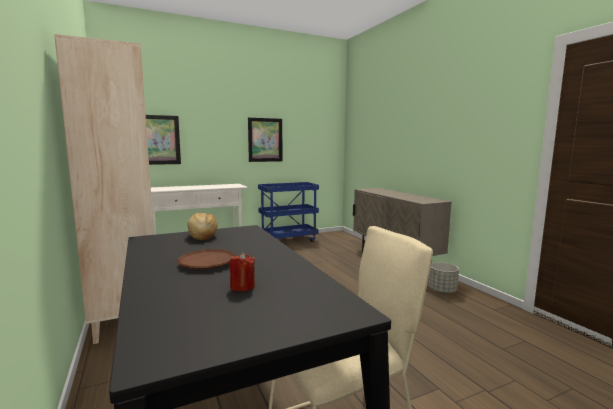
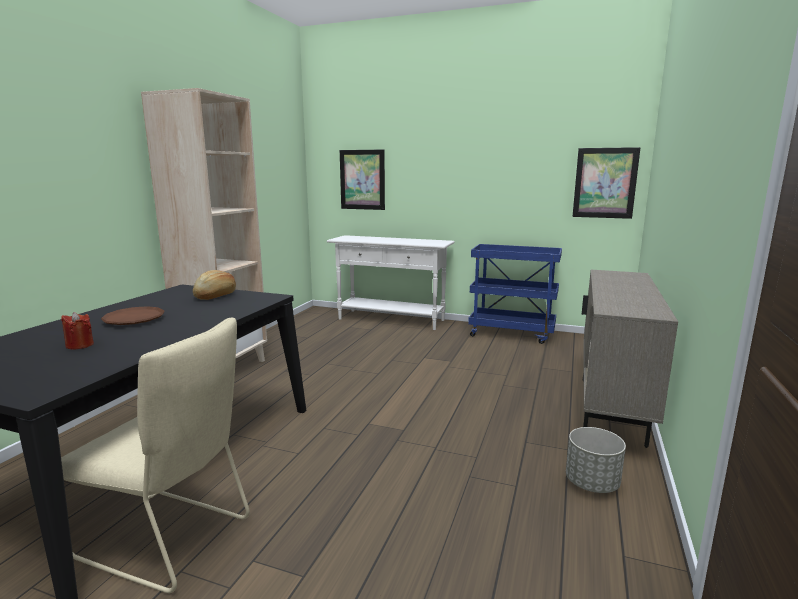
camera: 45 degrees right, 5 degrees up
picture [248,117,283,162] -> picture moved to [572,147,641,219]

